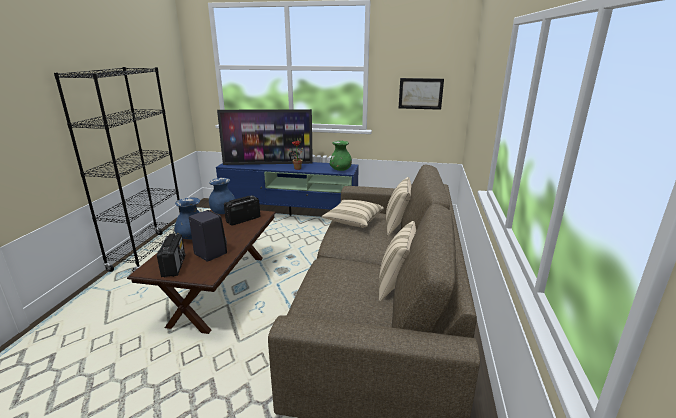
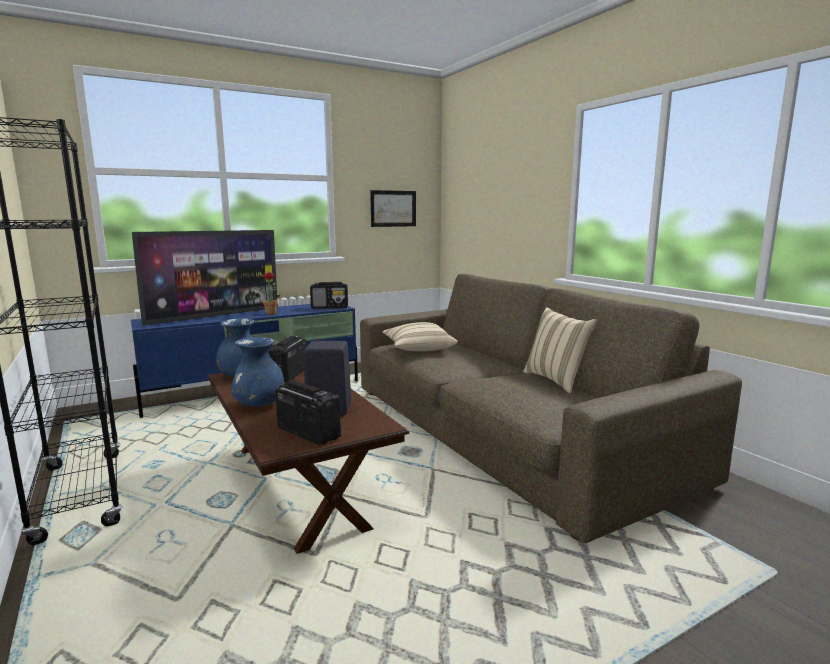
camera: 40 degrees left, 10 degrees down
green vase [330,141,352,171] -> radio [310,282,348,309]
beige pillow [386,177,412,236] -> none

